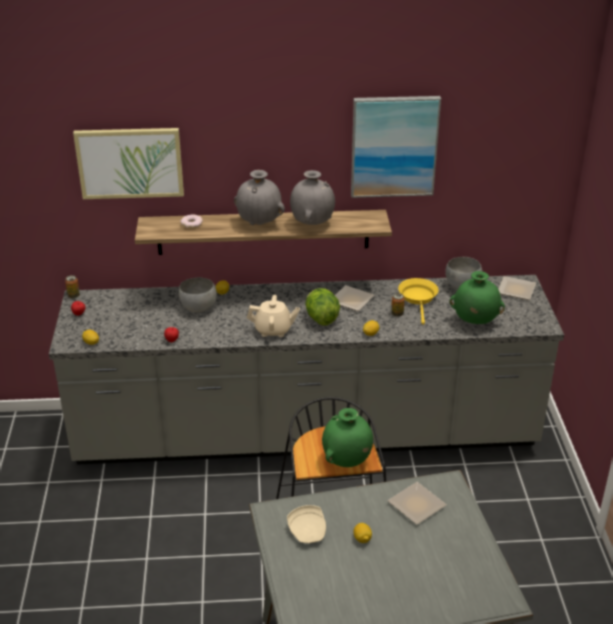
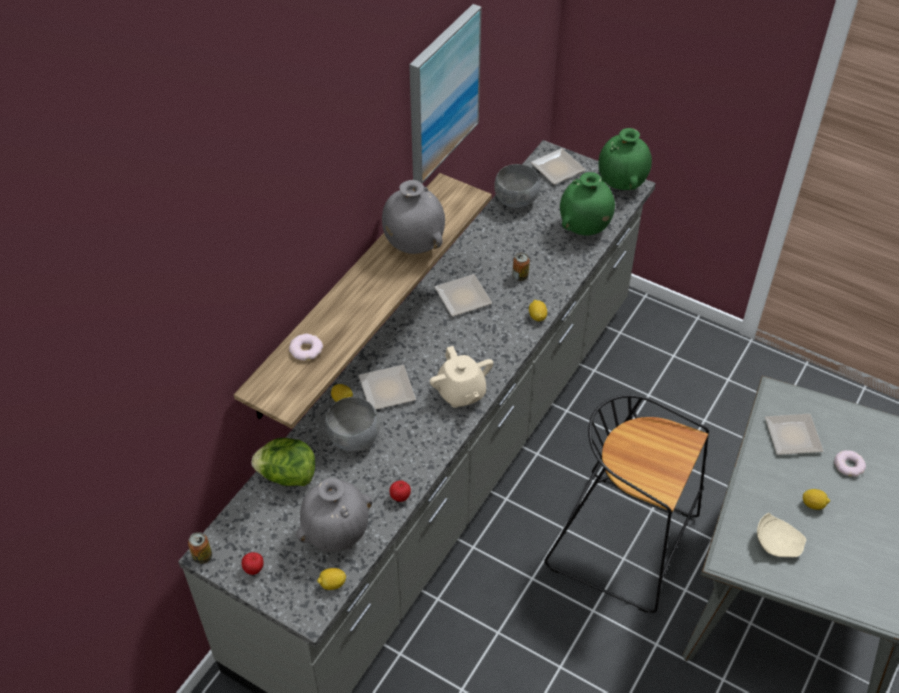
camera: 55 degrees left, 15 degrees up
picture [73,128,184,199] -> none
grey vase [234,170,285,225] -> grey vase moved to [296,478,372,552]
beige teapot [247,295,300,337] -> beige teapot turned 120 degrees clockwise [430,346,493,408]
lettuce [305,288,340,326] -> lettuce moved to [252,438,315,486]
green vase [322,408,373,467] -> green vase moved to [598,128,652,190]
yellow frying pan [398,278,439,324] -> none
none -> plate [359,365,416,409]
none -> donut [834,450,866,477]

